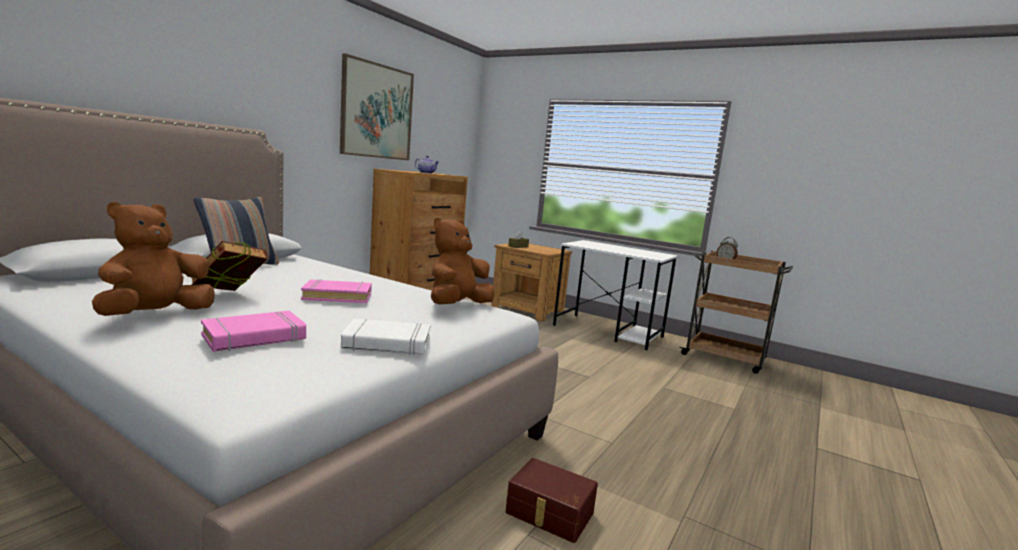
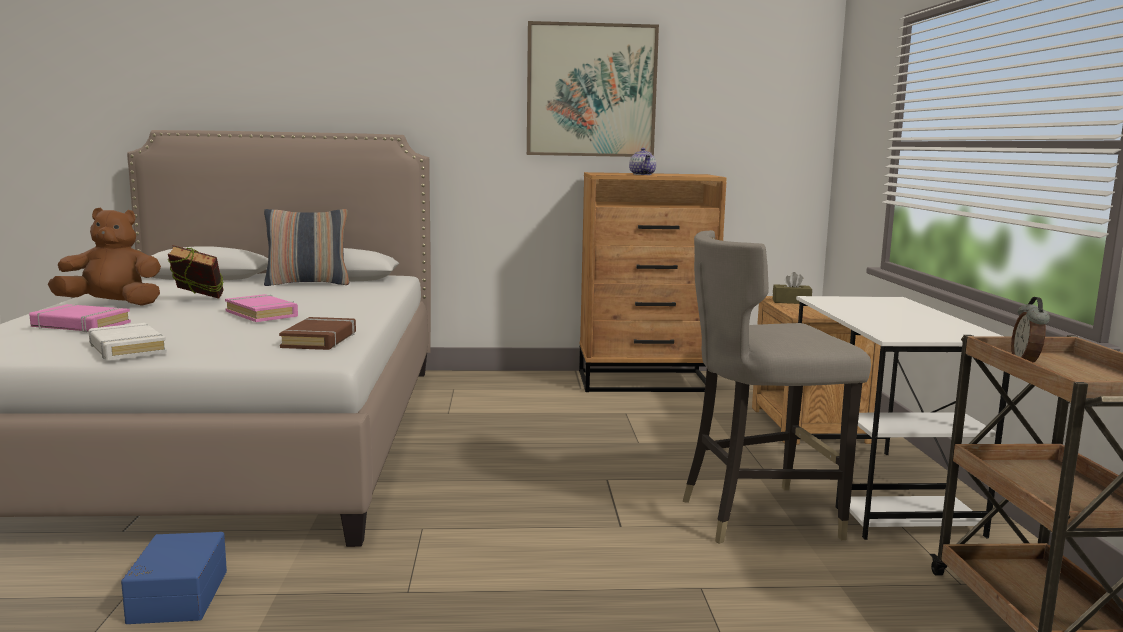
camera: 55 degrees right, 0 degrees up
brown plush toy [431,217,494,304] -> brown book [279,317,356,350]
brown storage box [505,458,598,543] -> blue storage box [121,532,227,624]
none -> grey stool [683,230,871,544]

